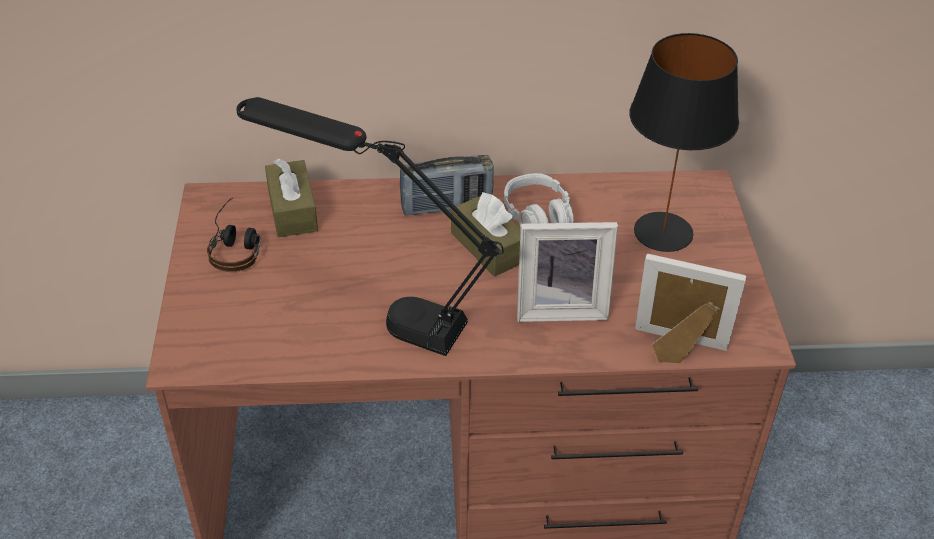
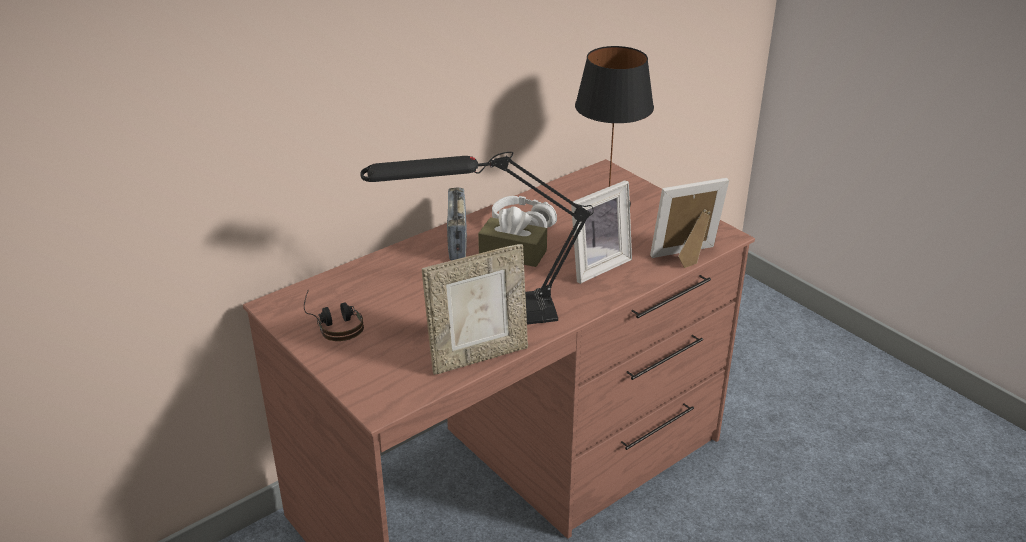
camera: 35 degrees left, 10 degrees down
brown tissue box [265,158,318,237] -> none
radio [400,155,494,216] -> radio turned 135 degrees clockwise [447,187,467,260]
none -> picture frame [422,244,528,375]

